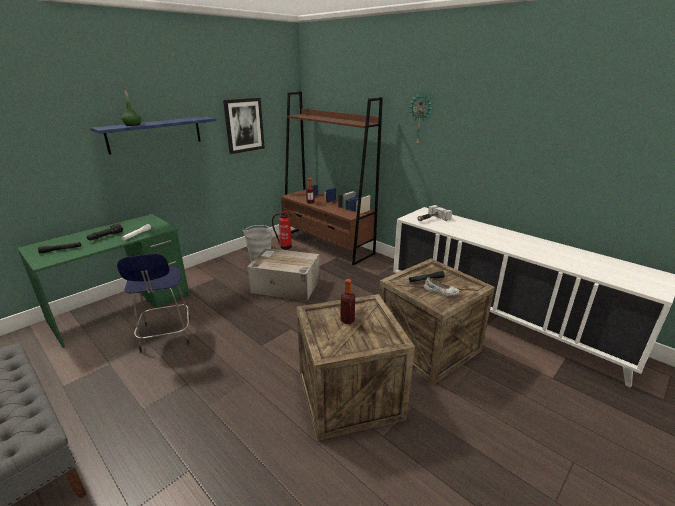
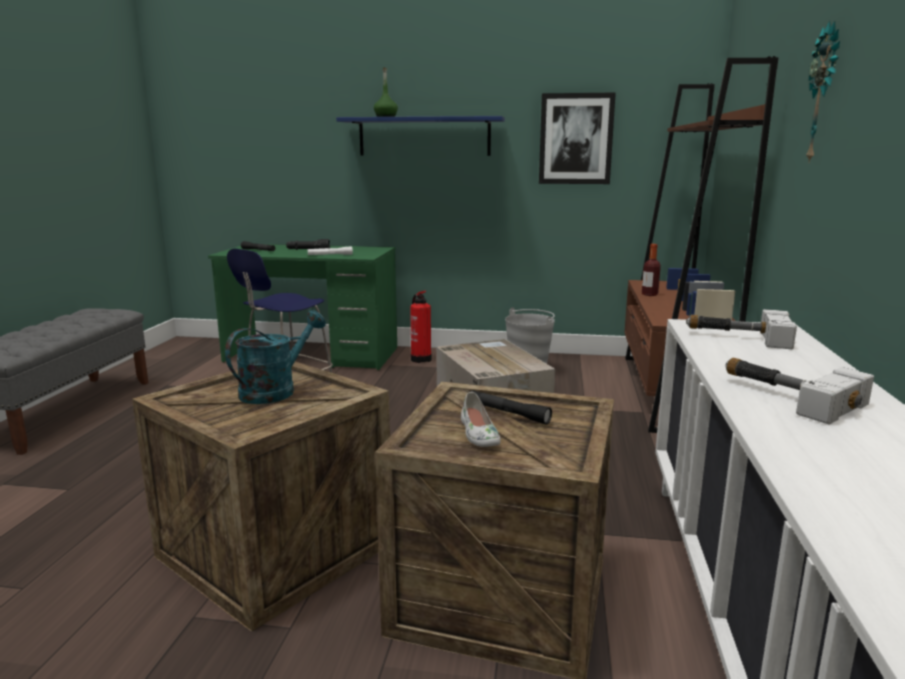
camera: 55 degrees right, 10 degrees down
fire extinguisher [272,210,292,250] -> fire extinguisher moved to [410,291,432,363]
bottle [341,279,355,324] -> turquoise watering can [225,310,326,404]
none -> hammer [725,358,874,424]

